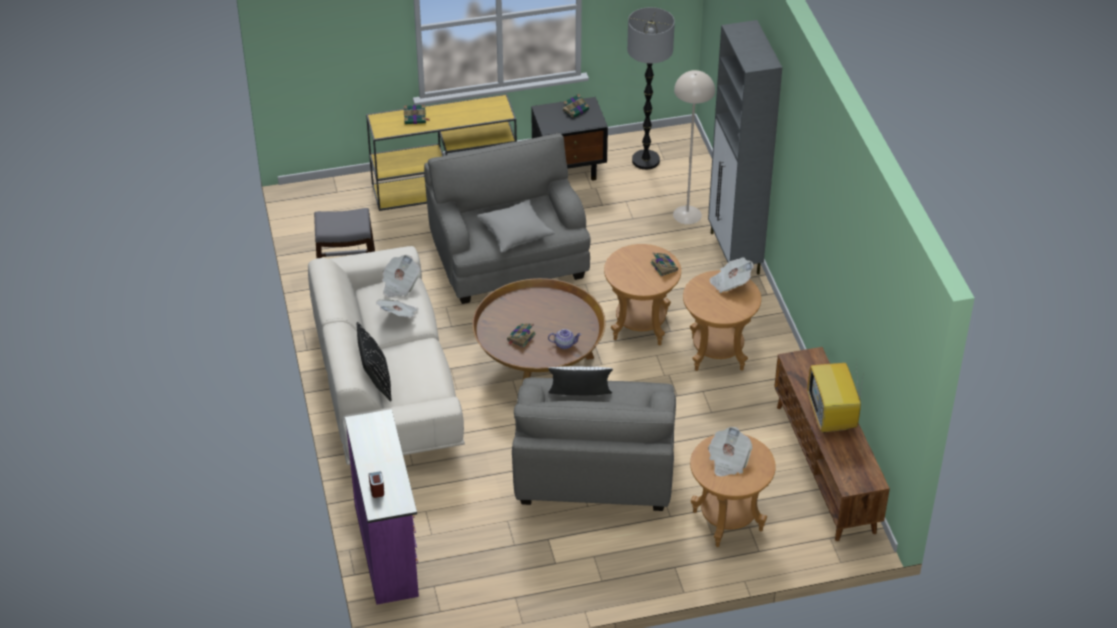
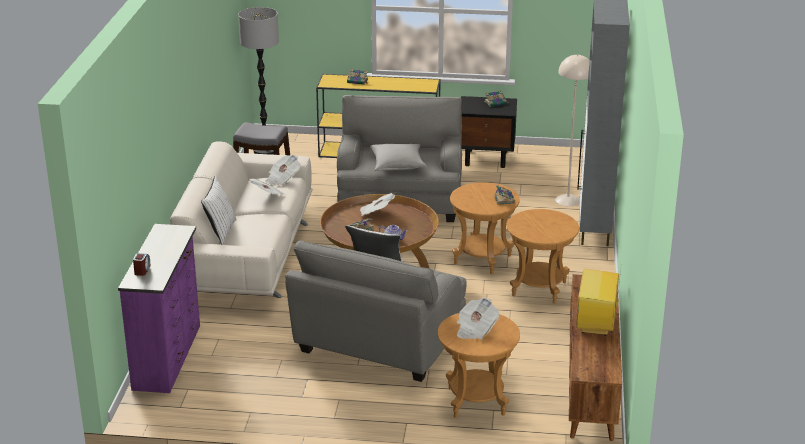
camera: 20 degrees right, 15 degrees down
black pillow [357,322,392,402] -> white pillow [201,176,237,245]
floor lamp [627,7,675,170] -> floor lamp moved to [238,7,279,155]
newspaper [709,257,754,293] -> newspaper moved to [360,193,395,216]

